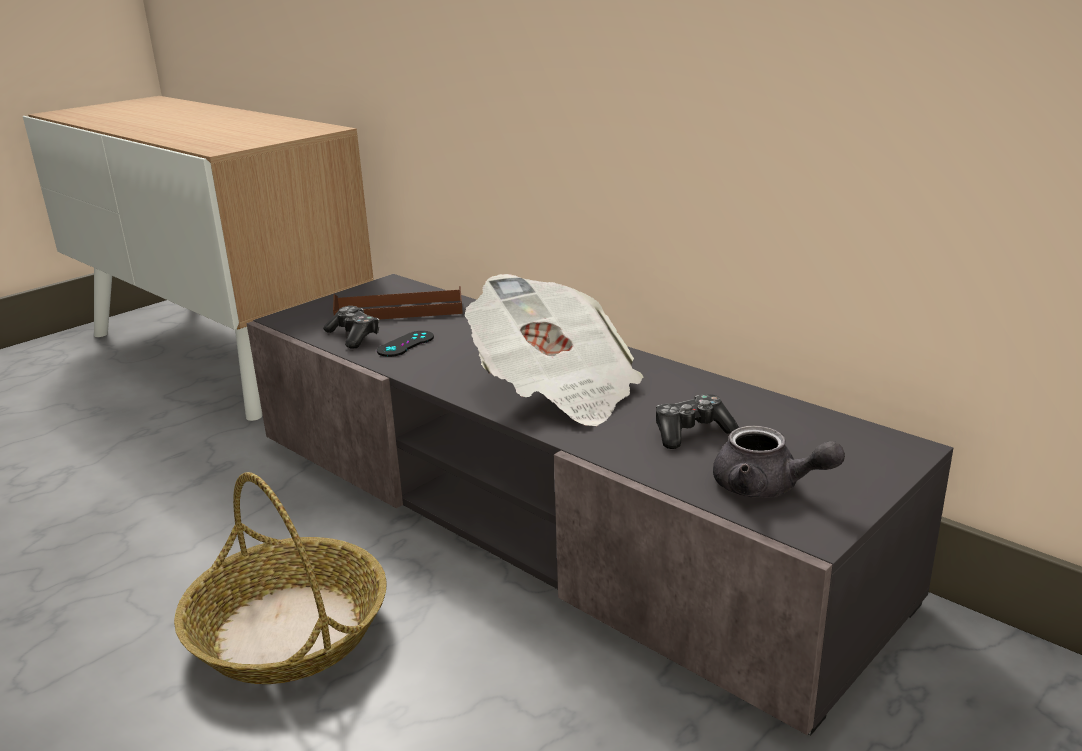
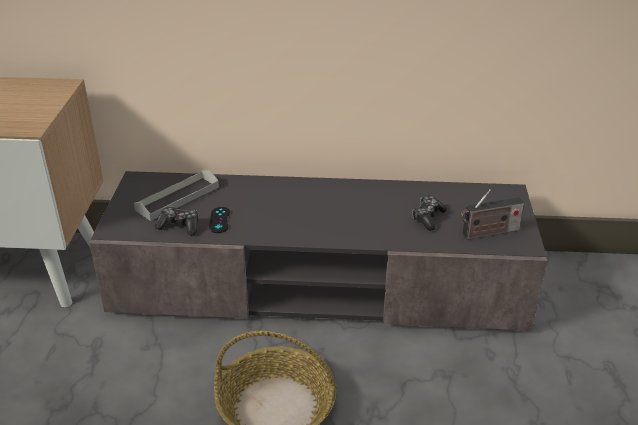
camera: 40 degrees left, 10 degrees up
brown tray [333,286,463,320] -> grey tray [134,170,219,221]
newspaper [465,274,643,426] -> none
grey teapot [713,426,845,498] -> radio [461,189,524,240]

